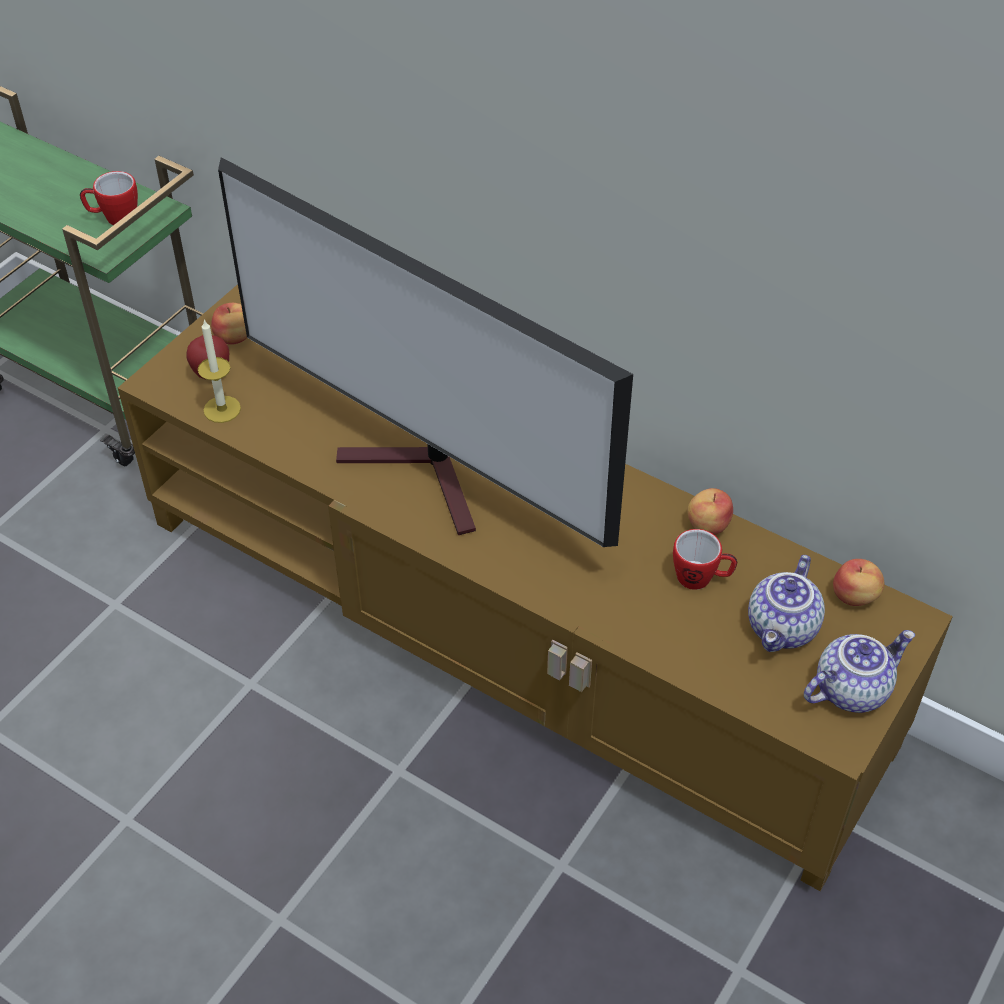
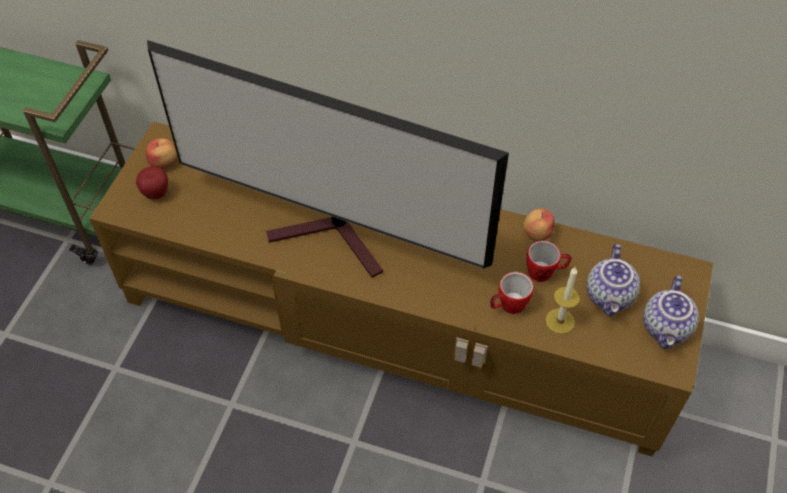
camera: 15 degrees left, 5 degrees up
mug [80,171,138,225] -> mug moved to [490,272,534,314]
candle [198,319,241,423] -> candle moved to [545,267,580,334]
teapot [804,630,915,713] -> teapot turned 150 degrees clockwise [643,275,699,349]
apple [833,559,884,606] -> none

